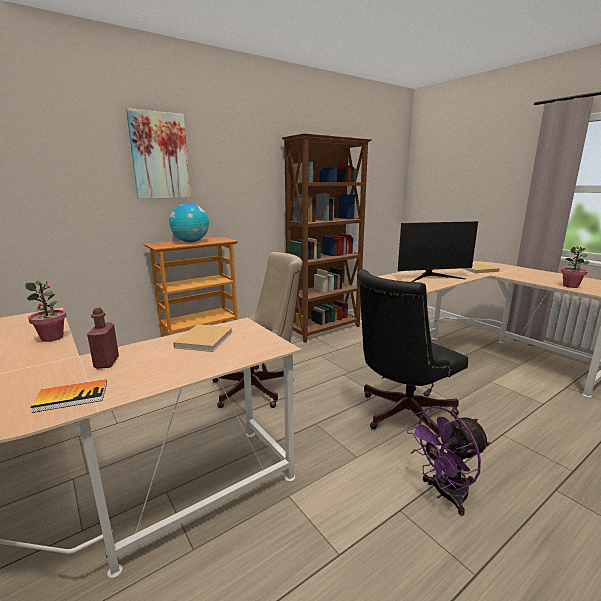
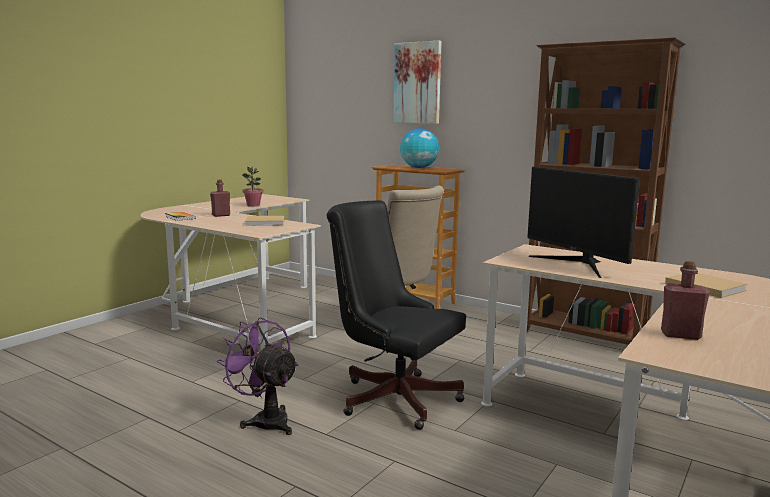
camera: 70 degrees right, 5 degrees down
potted plant [561,246,590,288] -> red bottle [661,261,710,340]

